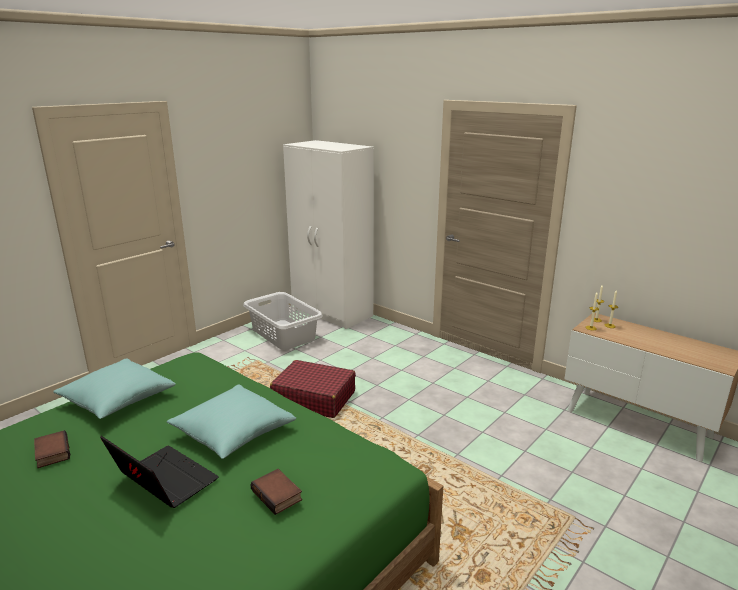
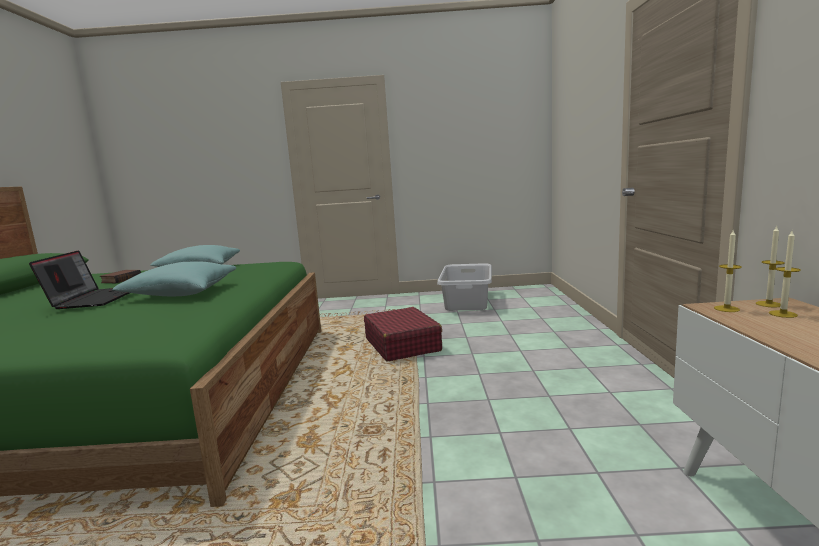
camera: 50 degrees right, 10 degrees down
book [250,469,302,515] -> none
white wardrobe [283,140,374,329] -> none

